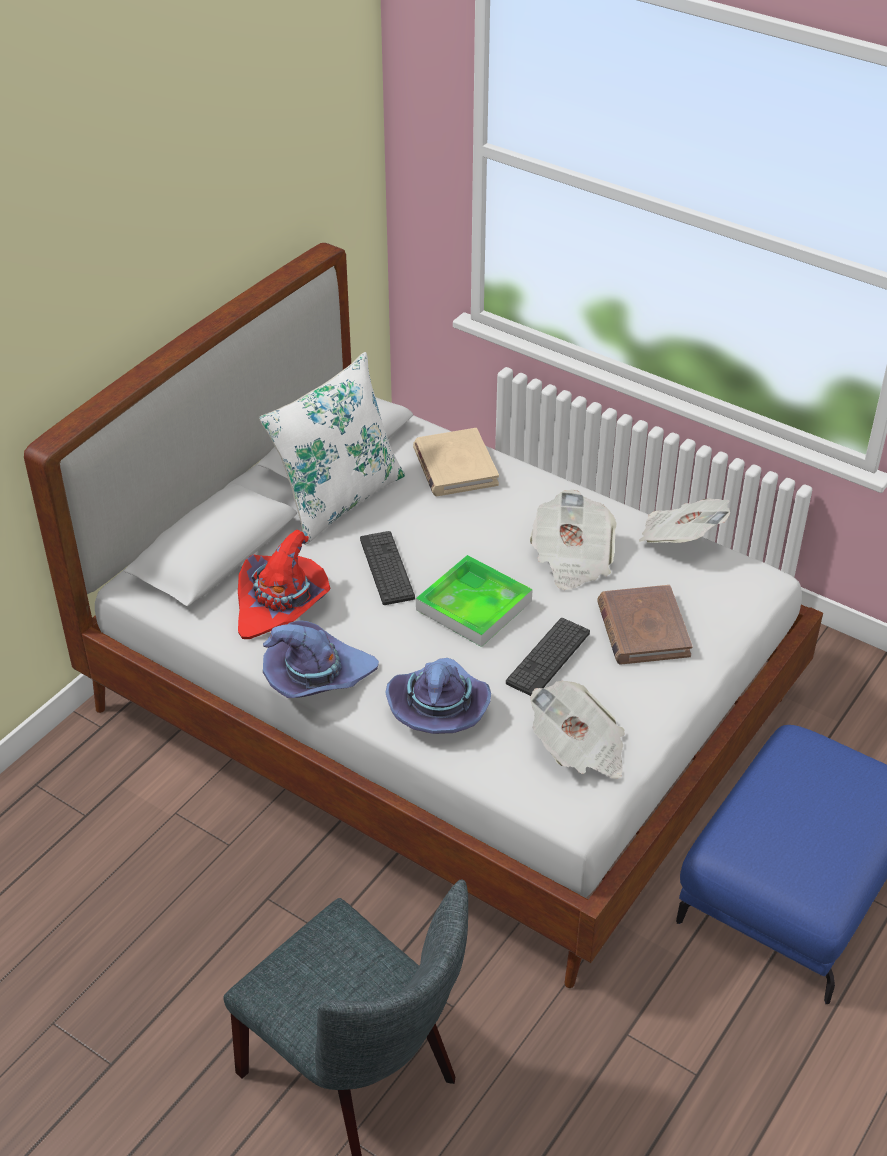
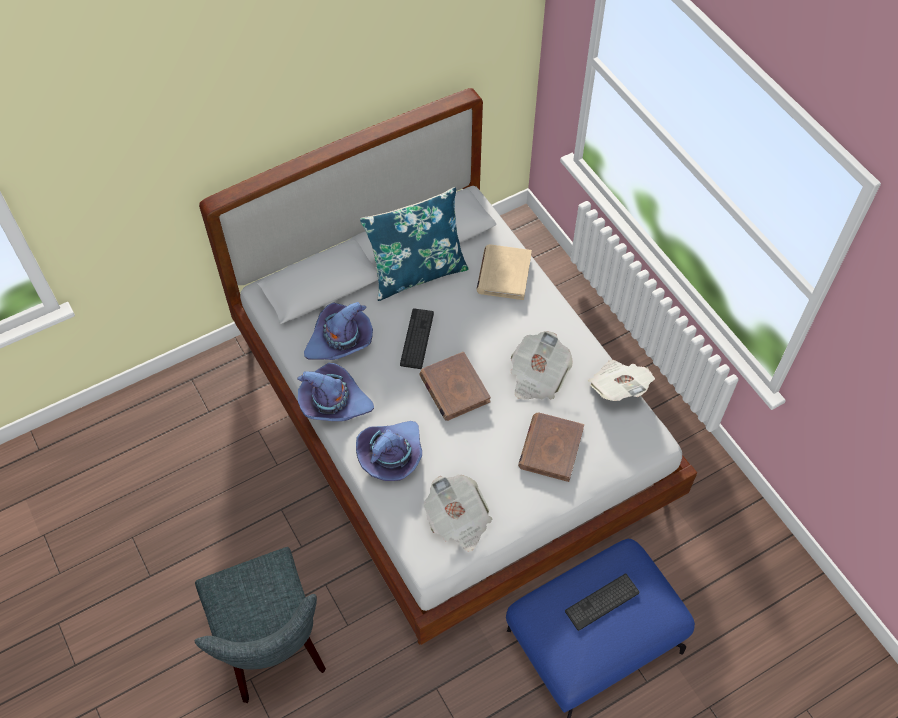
camera: 25 degrees right, 15 degrees up
red hat [238,530,331,639] -> purple hat [304,302,373,360]
white pillow [259,352,405,545] -> blue pillow [360,187,469,301]
tray [416,555,533,647] -> brown book [420,352,491,421]
keyboard [506,618,590,696] -> keyboard moved to [565,573,639,631]

